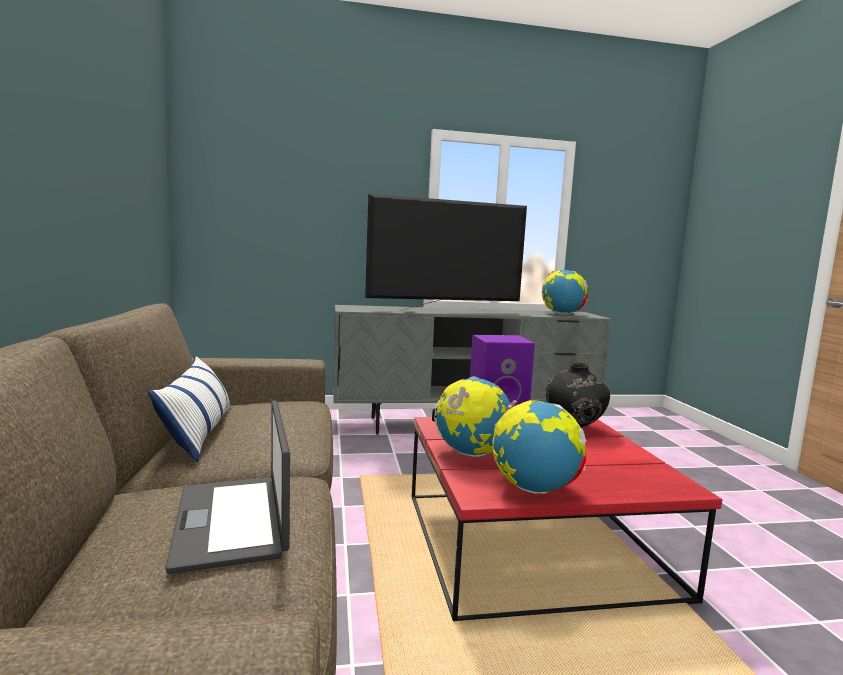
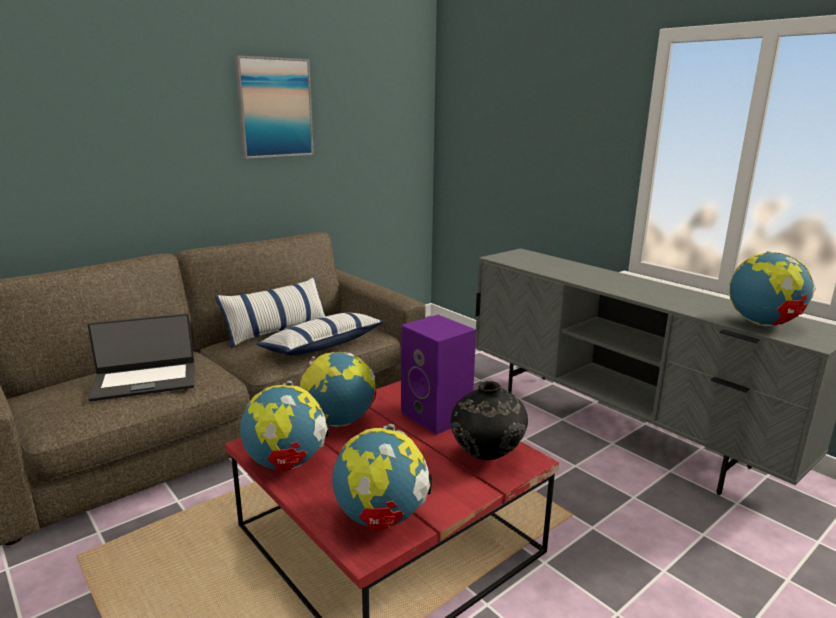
camera: 60 degrees right, 10 degrees up
laptop [166,400,290,574] -> laptop turned 150 degrees counterclockwise [88,313,195,401]
television [365,194,527,312] -> none
none -> picture [235,55,314,159]
none -> pillow [256,313,385,356]
none -> globe [332,424,432,531]

